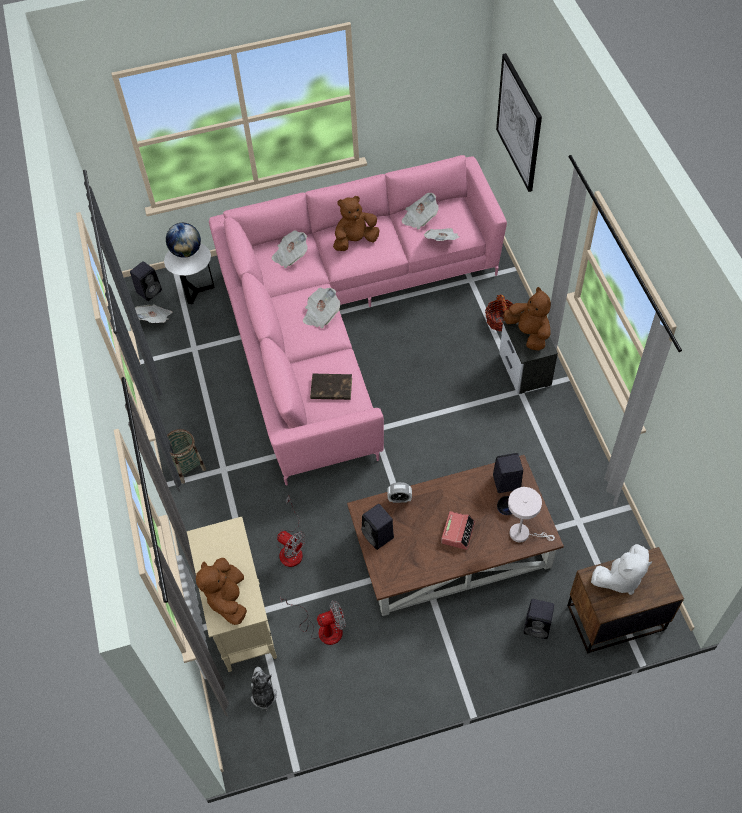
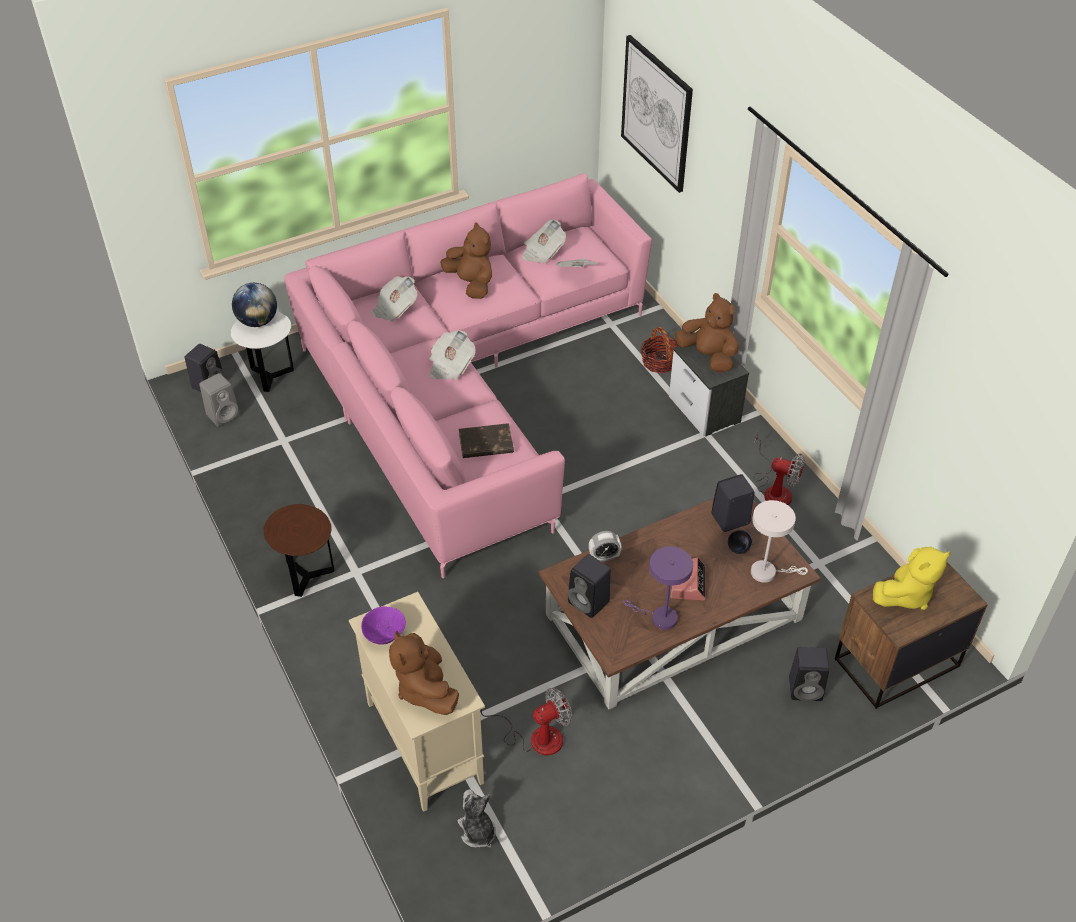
camera: 15 degrees left, 10 degrees down
newspaper [135,304,172,323] -> grey speaker [199,373,240,427]
basket [167,429,206,484] -> brown side table [263,504,334,597]
fan [277,496,306,567] -> fan moved to [753,432,805,505]
brown plush toy [333,196,380,251] -> brown plush toy turned 90 degrees clockwise [440,222,492,299]
white plush toy [591,544,652,595] -> yellow plush toy [873,546,951,610]
none -> purple bowl [361,606,406,645]
none -> purple table lamp [623,546,693,630]

